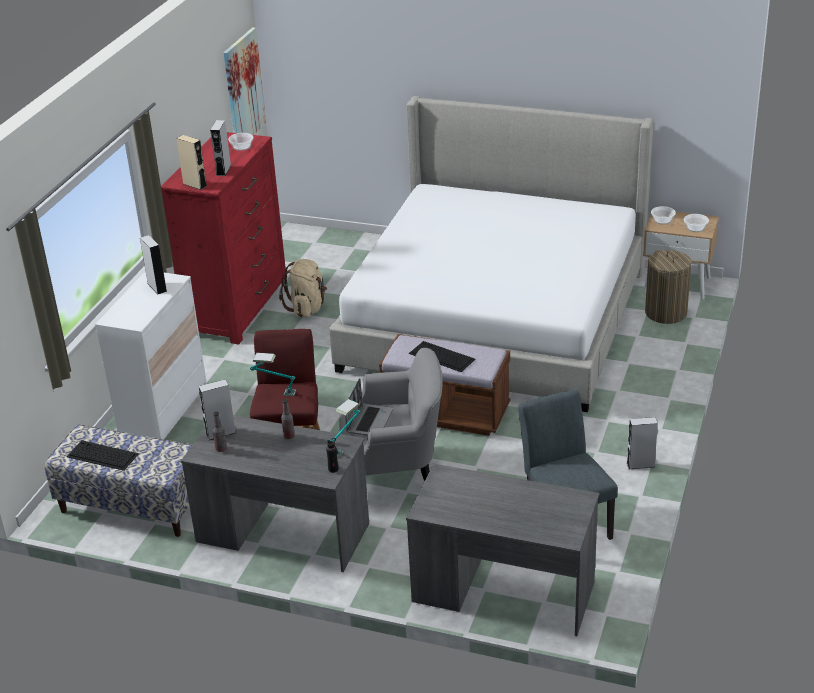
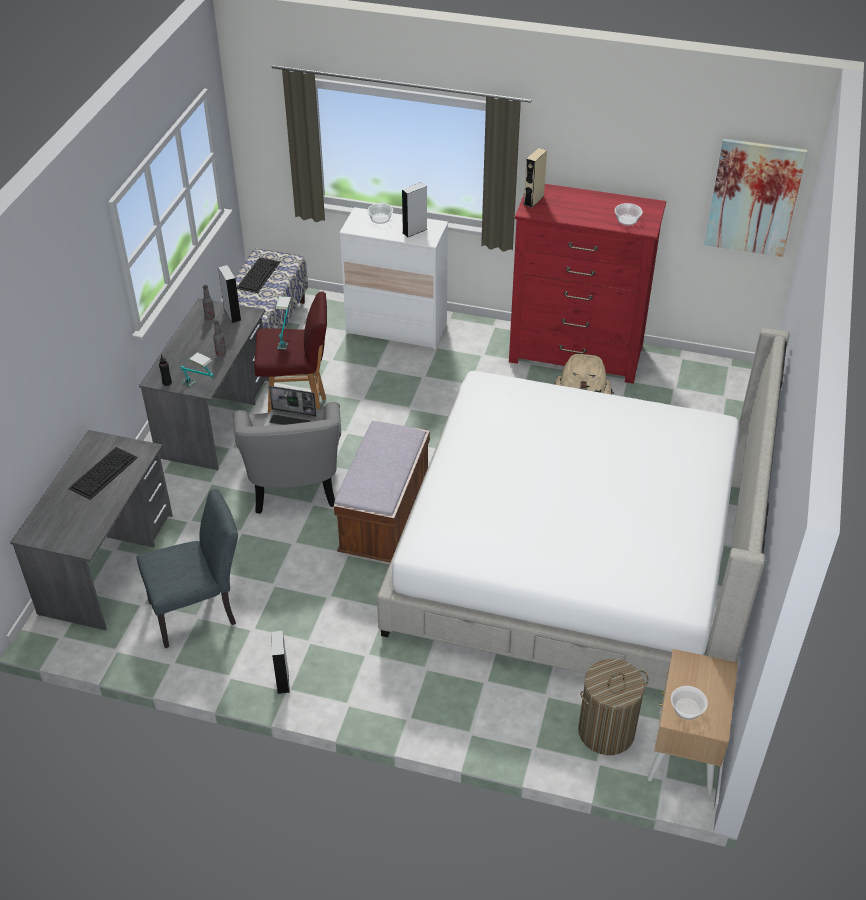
camera: 85 degrees right, 10 degrees up
grey speaker [210,120,231,176] -> none
keyboard [409,341,476,372] -> keyboard moved to [68,447,138,500]
bowl [651,206,676,225] -> bowl moved to [367,203,393,224]

